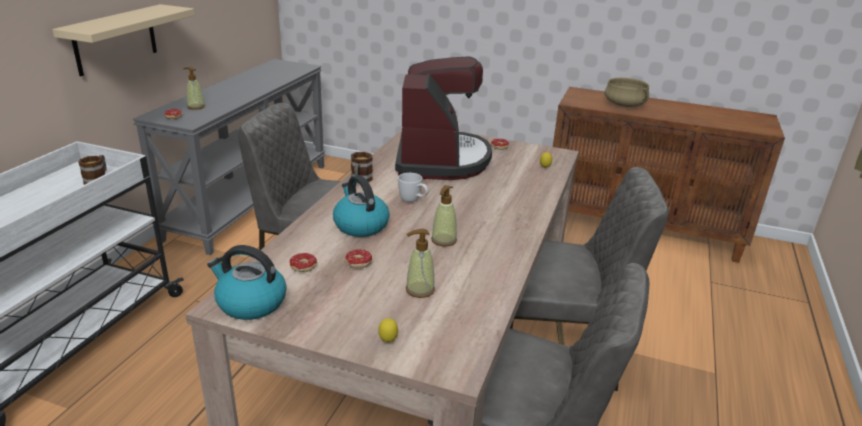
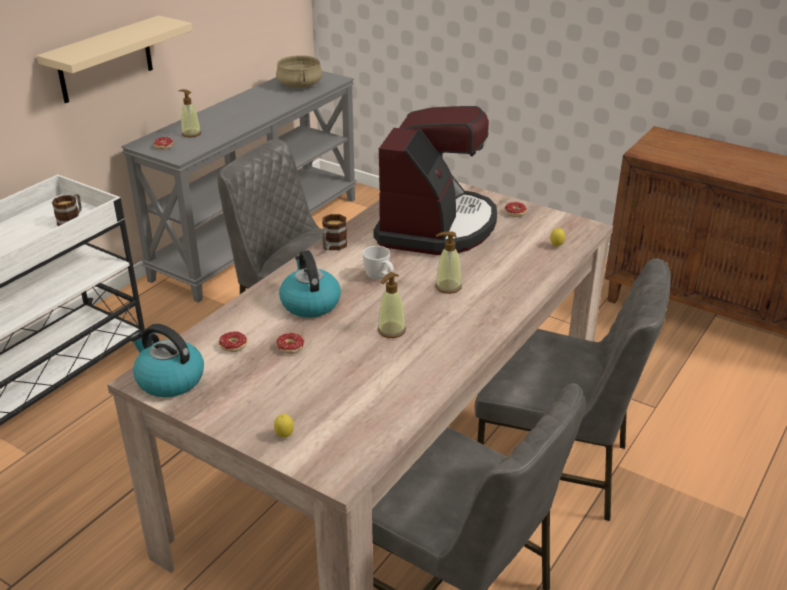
camera: 15 degrees right, 5 degrees up
soap dispenser [406,229,435,298] -> soap dispenser moved to [435,231,462,294]
beige cooking pot [604,78,649,107] -> beige cooking pot moved to [276,55,322,88]

